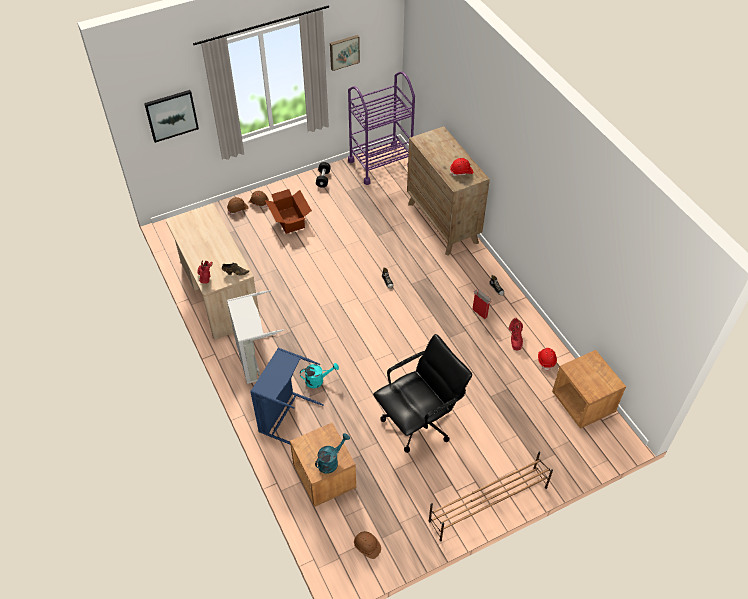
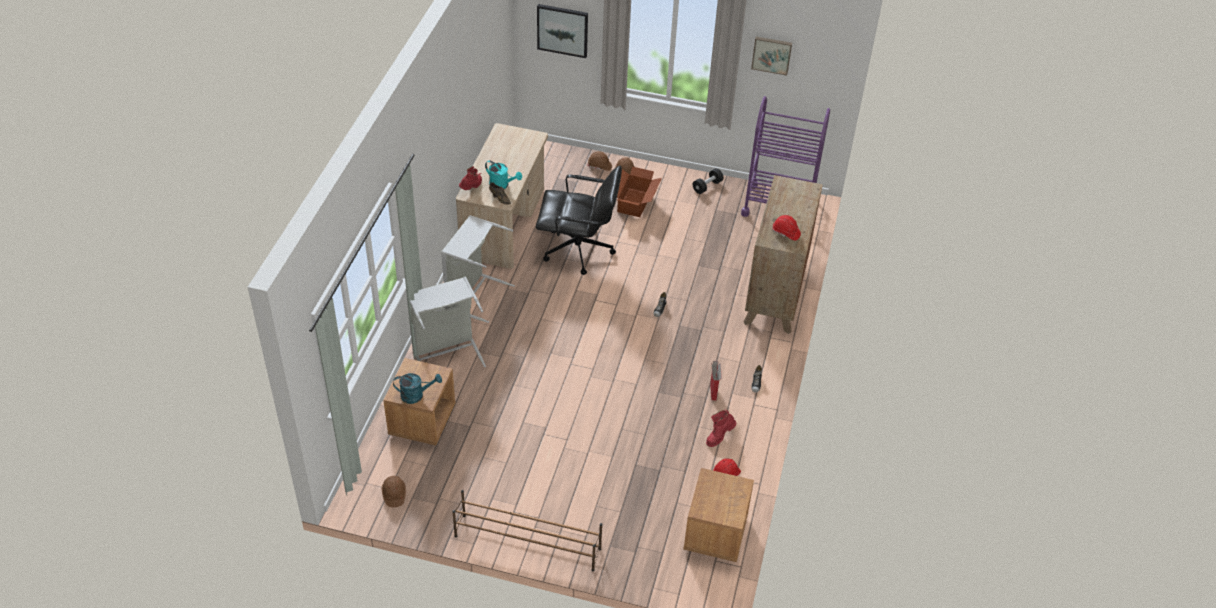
camera: 40 degrees right, 5 degrees down
blue laundry basket [250,348,324,444] -> grey laundry basket [406,277,486,367]
turquoise watering can [300,363,339,388] -> turquoise watering can moved to [485,160,522,189]
black office chair [373,334,472,453] -> black office chair moved to [536,166,622,275]

